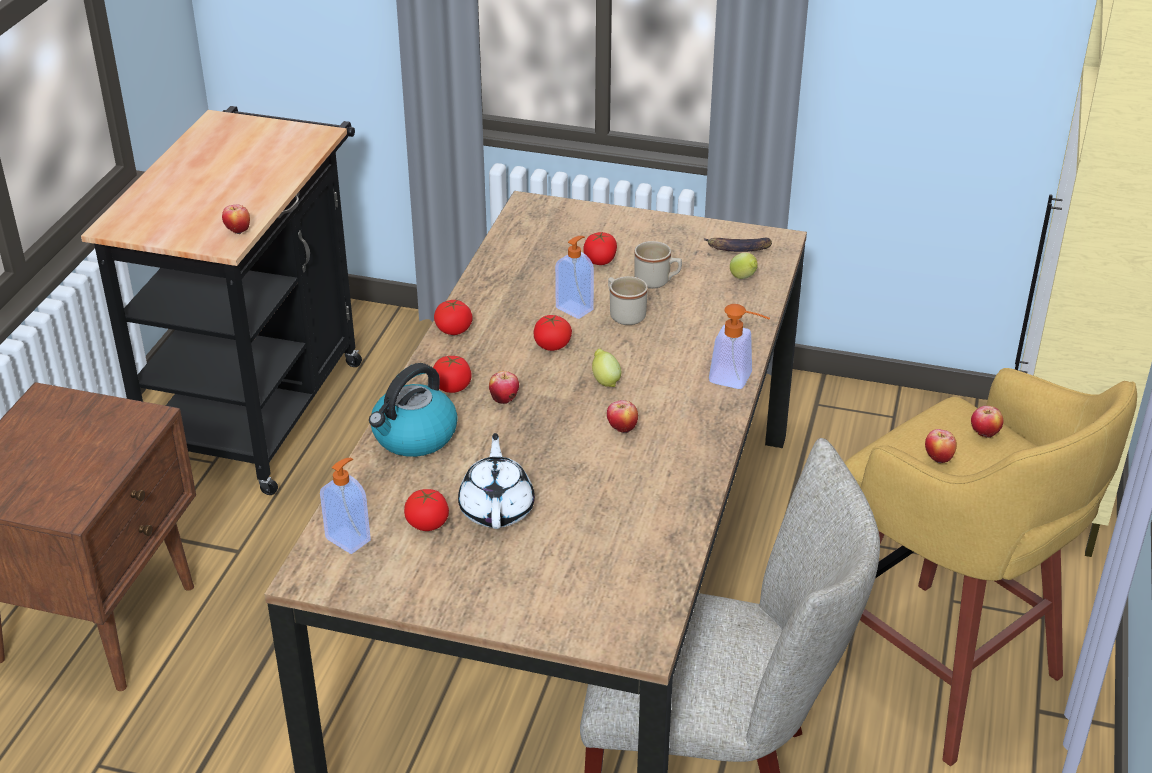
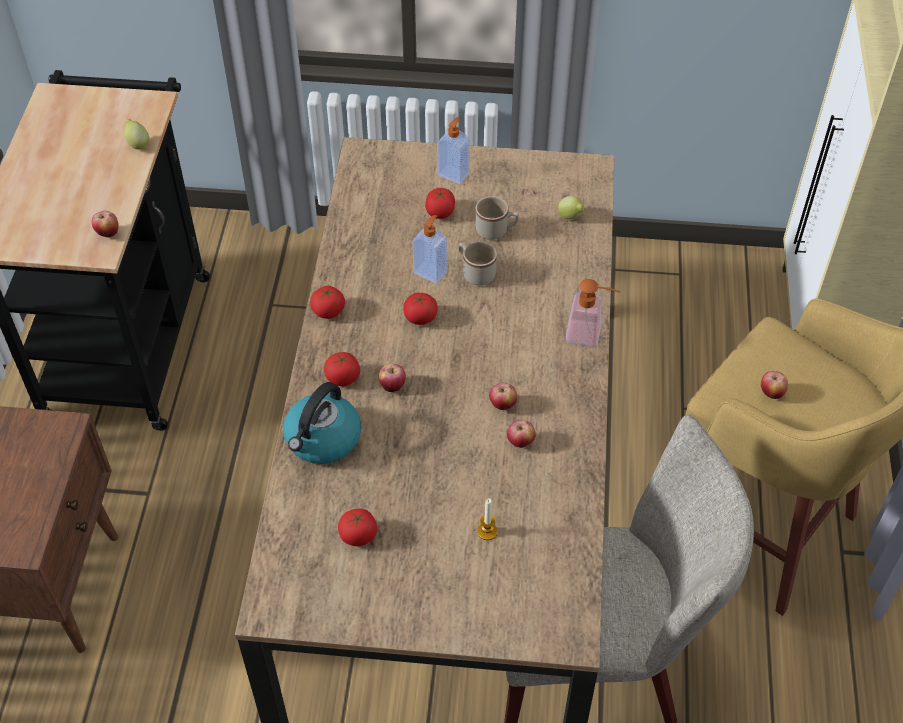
camera: 10 degrees left, 15 degrees up
soap dispenser [320,458,371,554] -> soap dispenser moved to [437,117,470,184]
white teapot [458,433,535,529] -> none
lemon [592,349,621,387] -> lemon moved to [124,119,149,150]
banana [704,238,772,252] -> none
apple [971,406,1003,438] -> apple moved to [507,420,536,448]
none -> candle [477,498,497,540]

